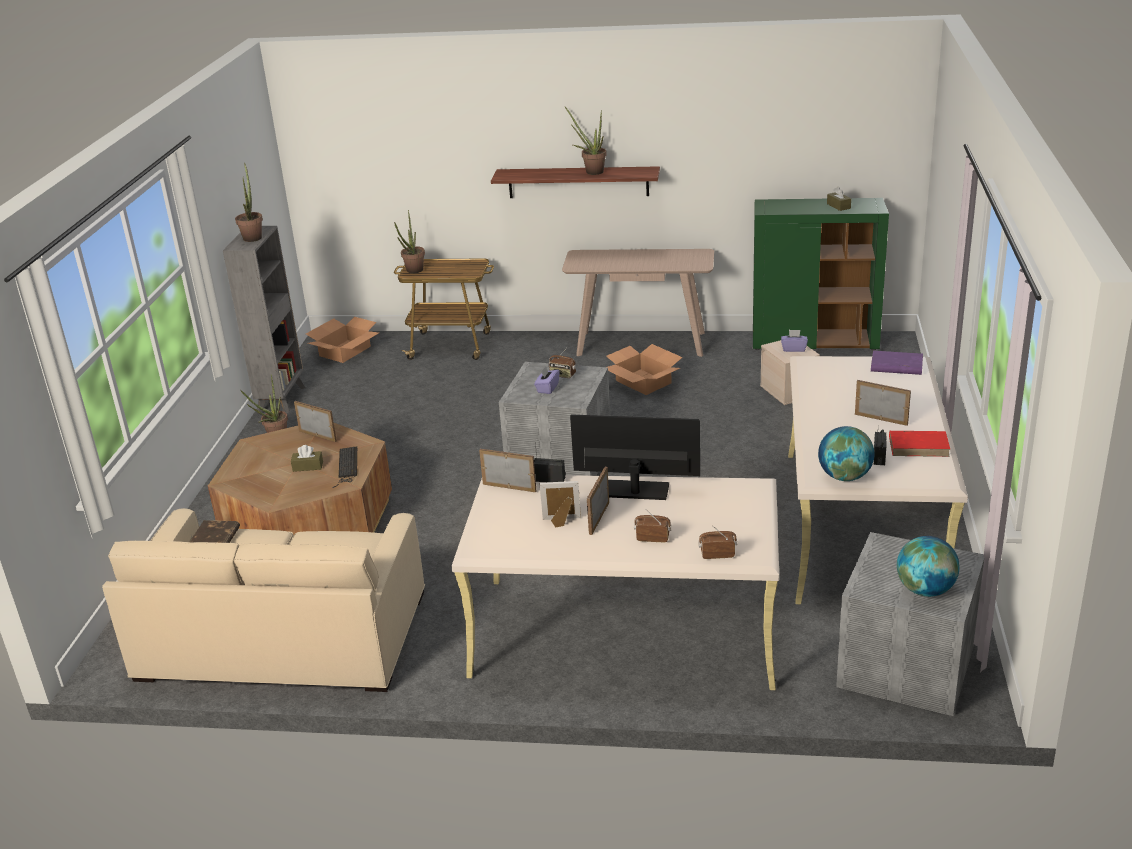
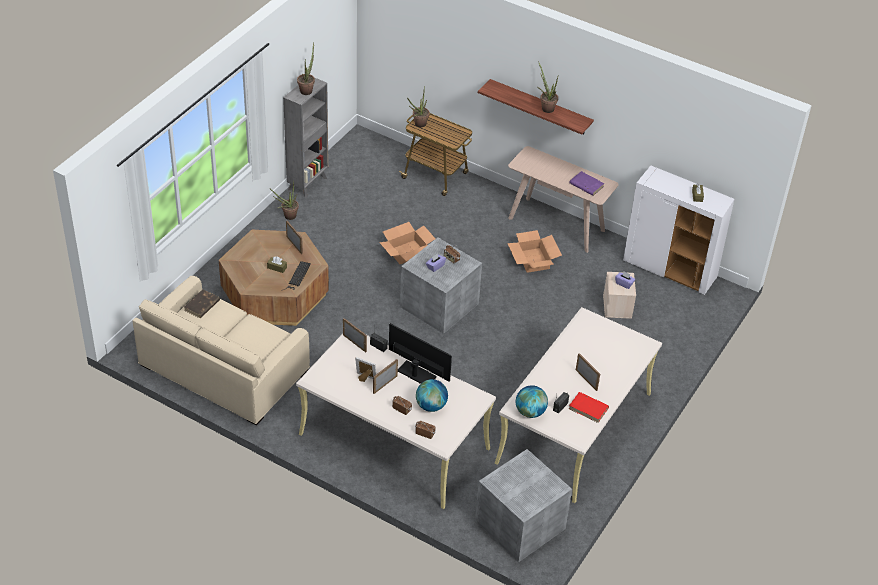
camera: 20 degrees right, 15 degrees up
cardboard box [306,317,379,363] -> cardboard box moved to [379,222,435,264]
green cabinet [753,198,889,350] -> white cabinet [623,166,734,295]
purple book [871,351,923,375] -> purple book moved to [569,171,605,196]
globe [897,536,960,597] -> globe moved to [416,379,448,412]

